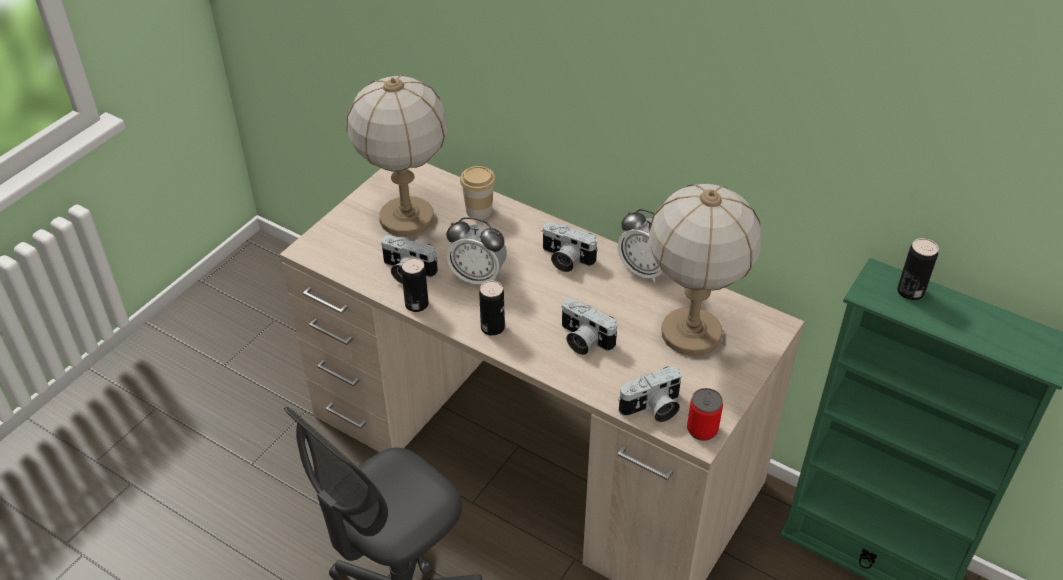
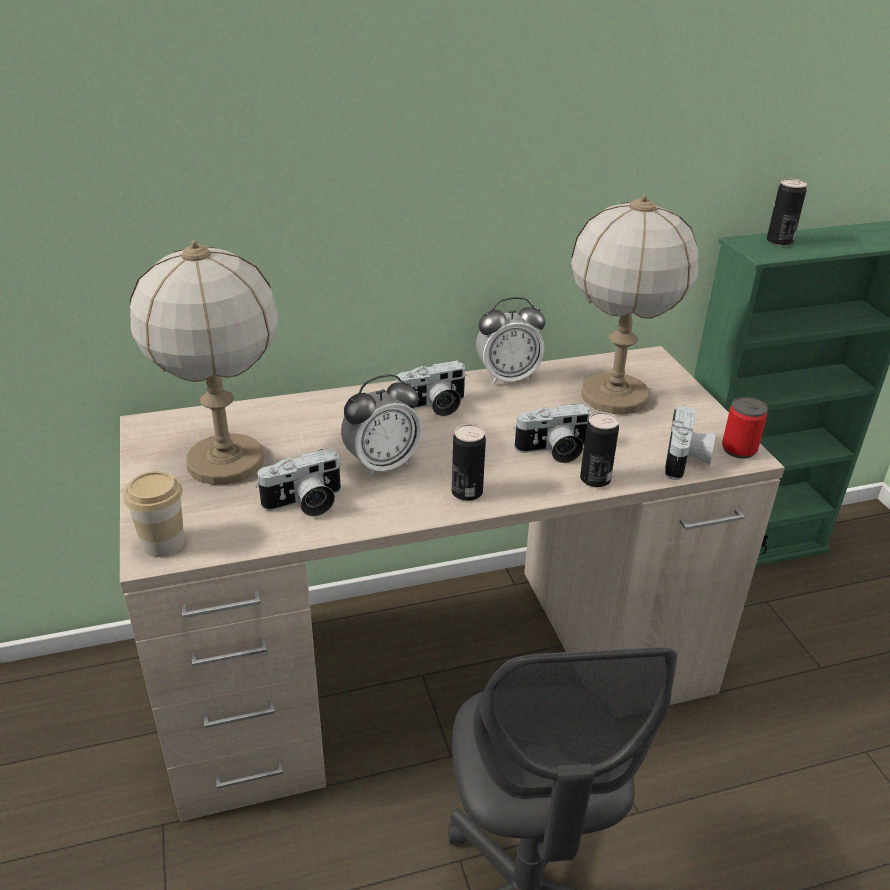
camera: 50 degrees left, 10 degrees down
can [401,258,429,312] -> can moved to [580,412,619,487]
cup [460,166,496,219] -> cup moved to [123,471,184,557]

